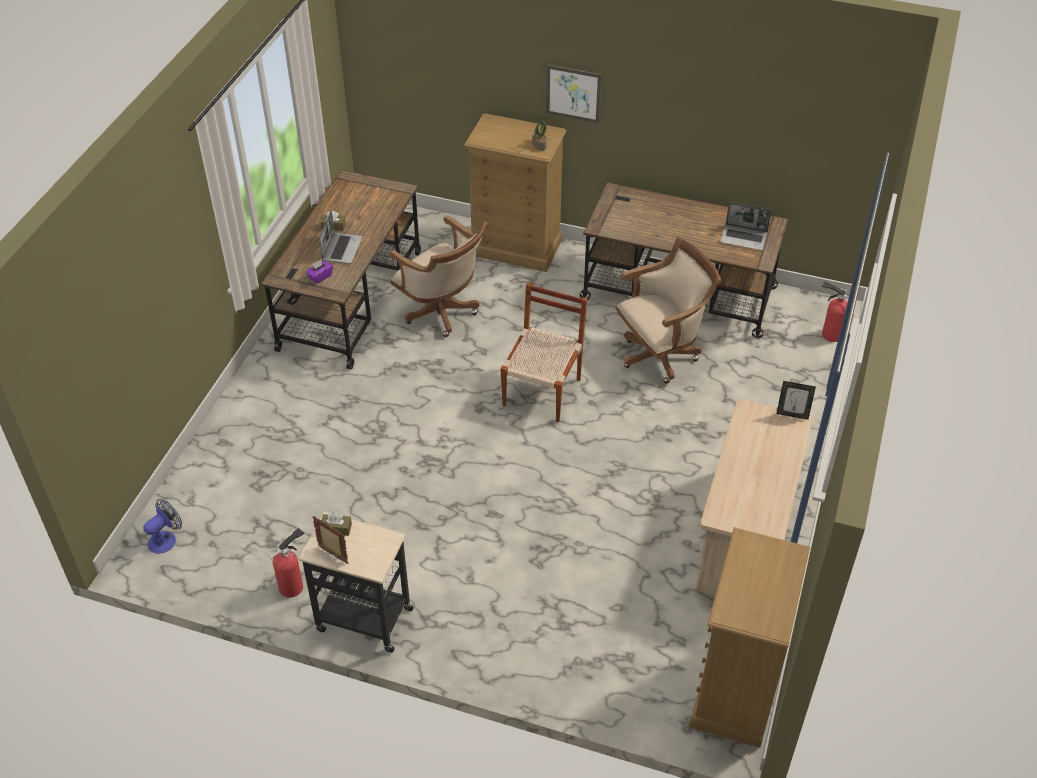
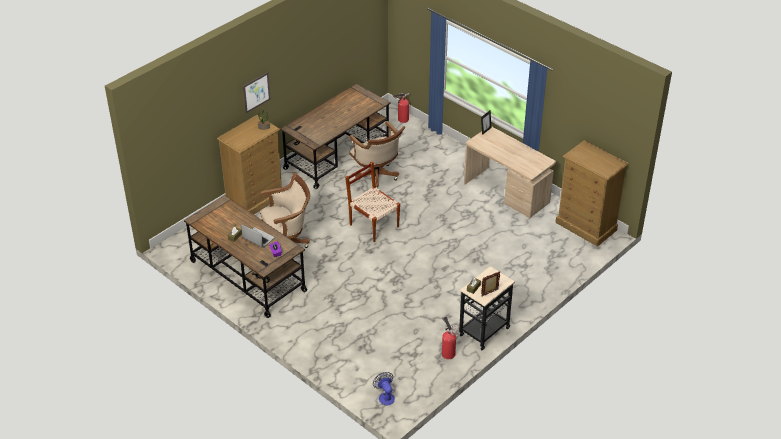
camera: 65 degrees left, 5 degrees down
office chair [616,235,722,383] -> office chair turned 150 degrees clockwise [349,121,405,188]
laptop [720,202,772,251] -> none

